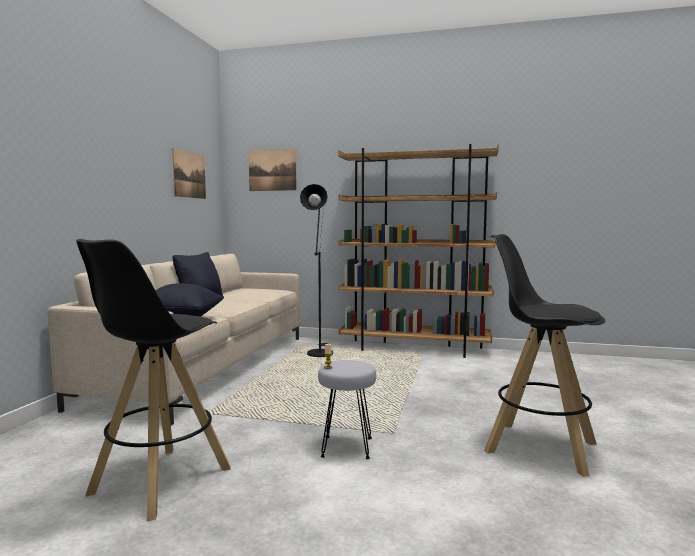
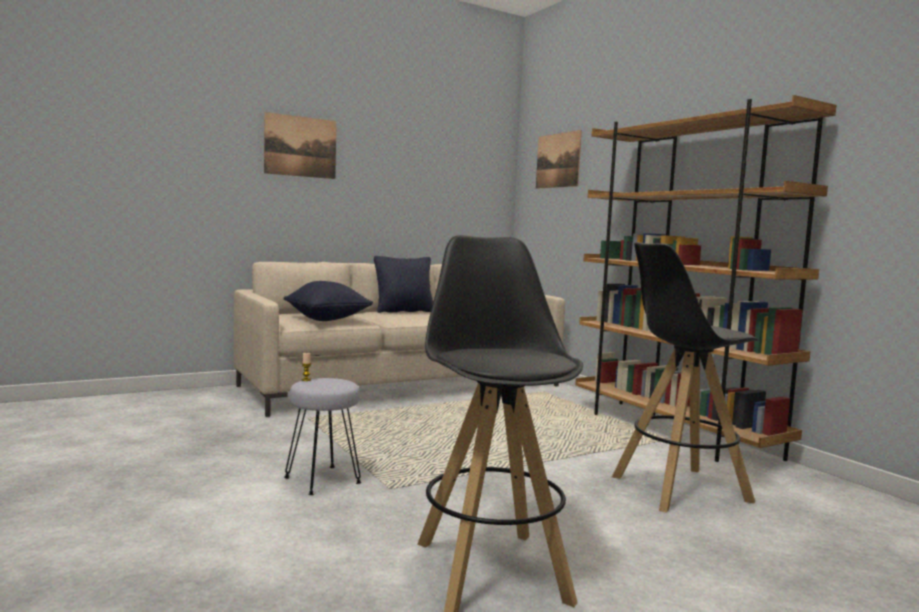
camera: 45 degrees right, 0 degrees up
black stool [76,239,231,521] -> black stool moved to [612,242,760,513]
picture [172,148,206,199] -> picture moved to [264,112,337,179]
black floor lamp [300,184,333,357] -> none

